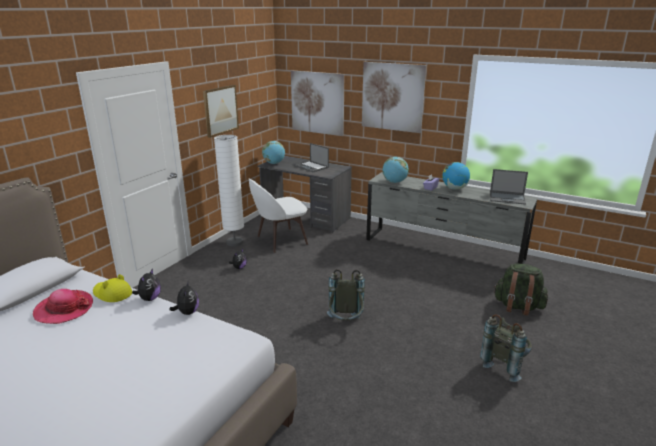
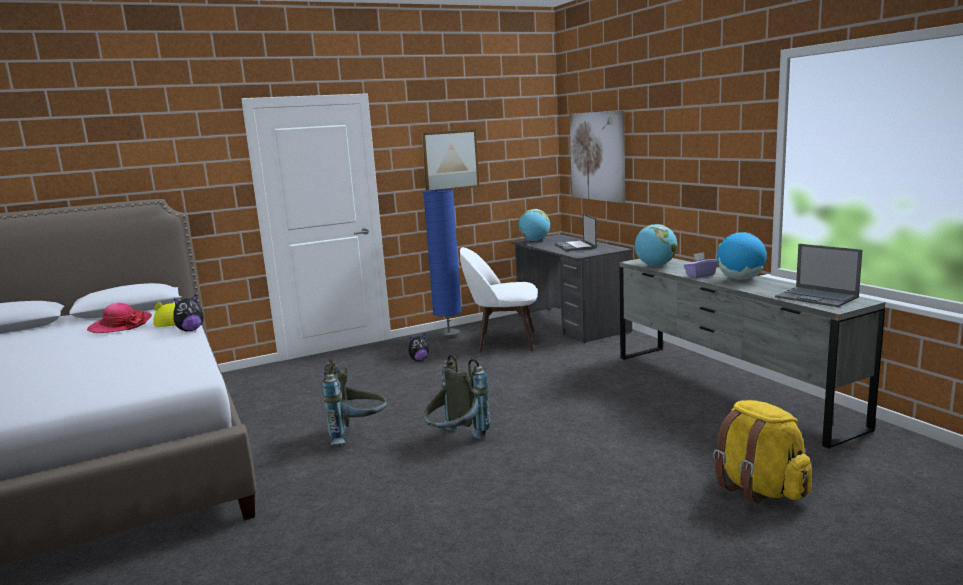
camera: 35 degrees right, 10 degrees down
plush toy [170,282,199,315] -> none
white floor lamp [214,135,244,247] -> blue floor lamp [423,189,462,339]
picture [362,62,427,133] -> none
grey backpack [480,314,532,382] -> grey backpack moved to [323,357,387,445]
green backpack [494,264,548,316] -> yellow backpack [713,400,812,503]

